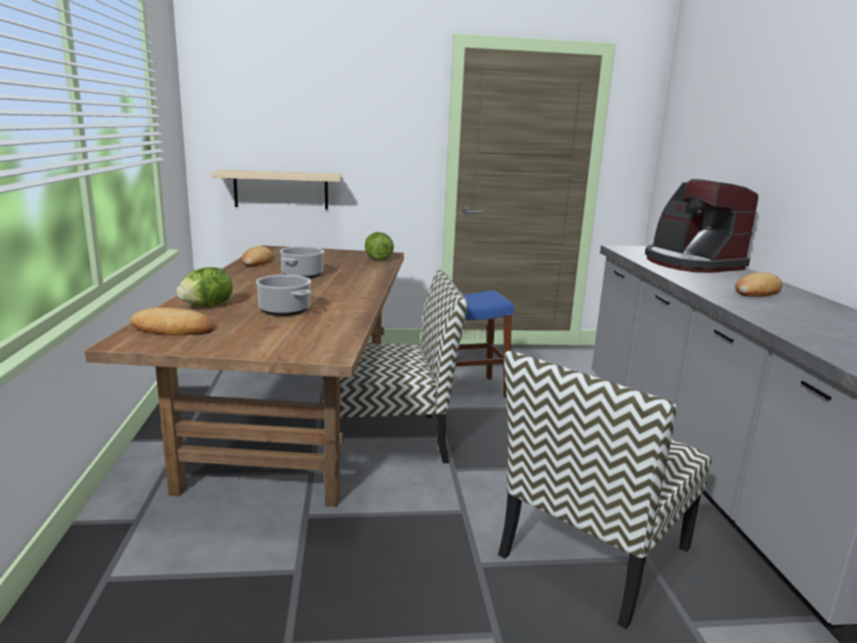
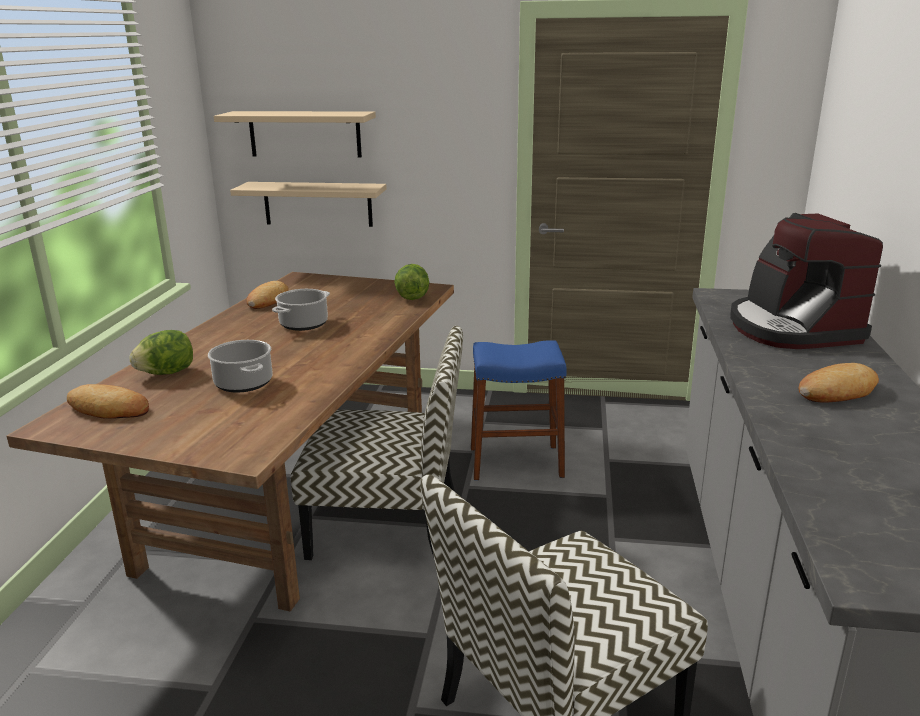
camera: 15 degrees right, 5 degrees up
none -> beige shelf [214,111,376,158]

